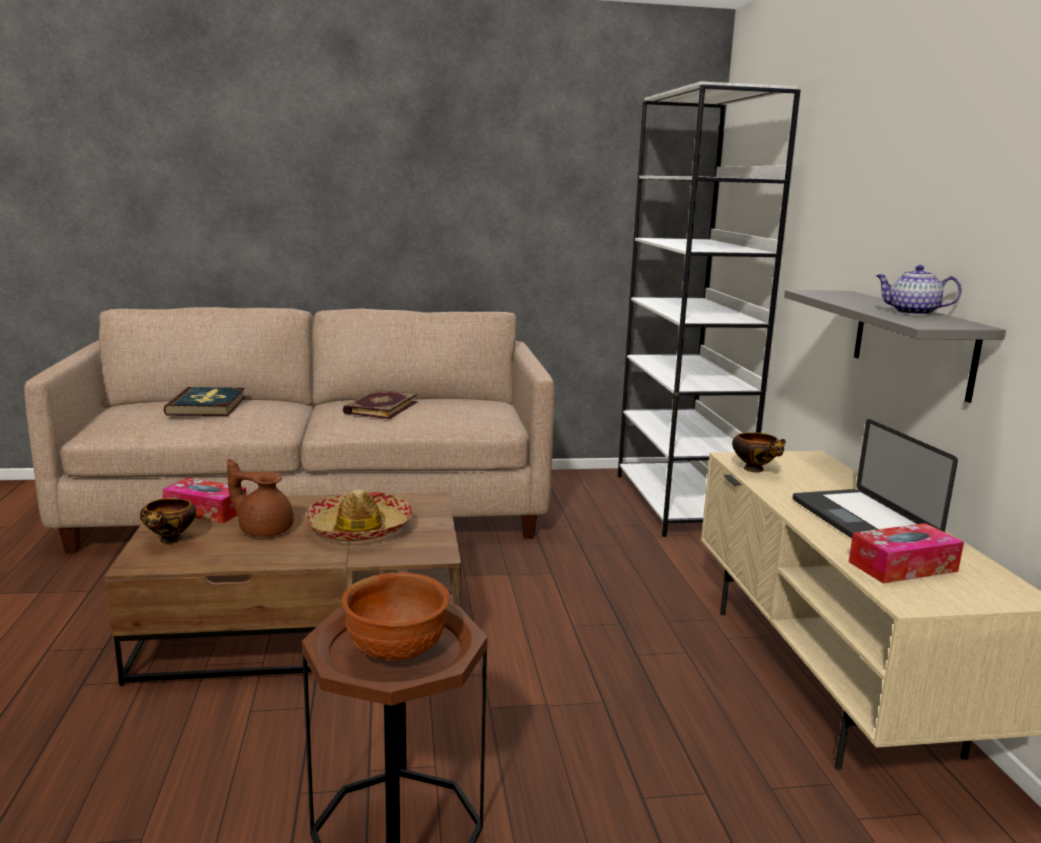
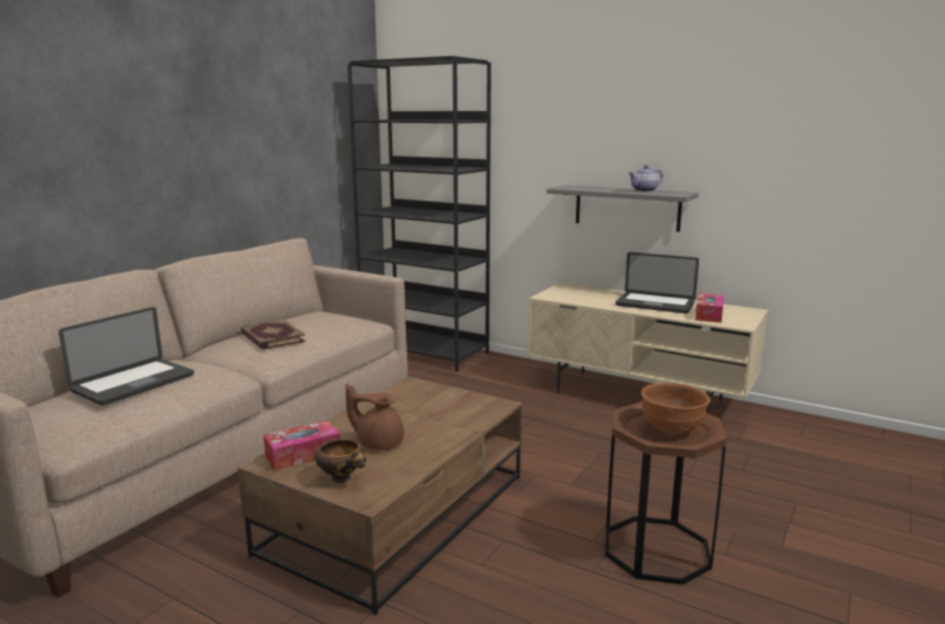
camera: 50 degrees left, 0 degrees up
book [164,387,245,416] -> laptop [59,307,194,405]
brown teapot [227,459,294,537] -> brown teapot turned 45 degrees clockwise [345,384,404,450]
hat [305,489,413,542] -> none
white bookcase [618,81,801,537] -> black bookcase [347,56,491,372]
bowl [732,432,786,473] -> none

